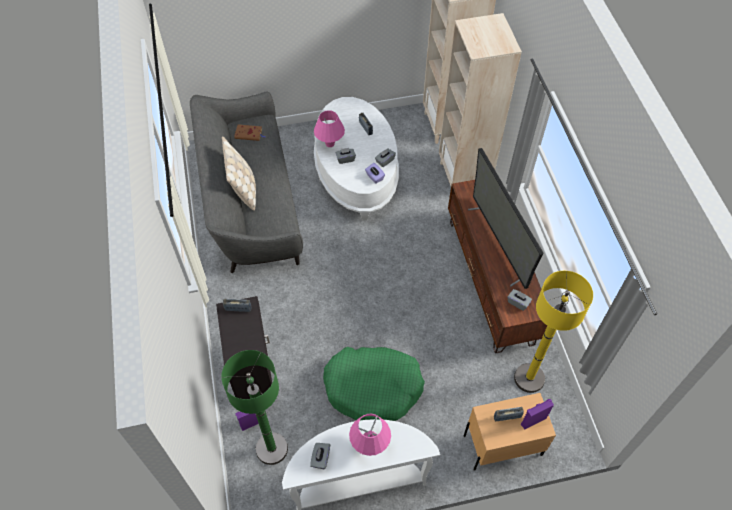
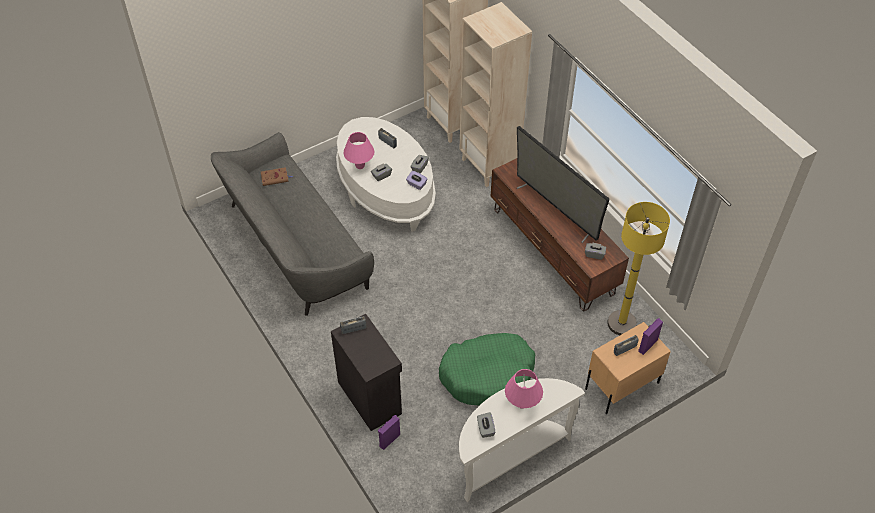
camera: 20 degrees left, 5 degrees down
green floor lamp [221,350,288,465] -> none
beige pillow [222,136,256,211] -> none

